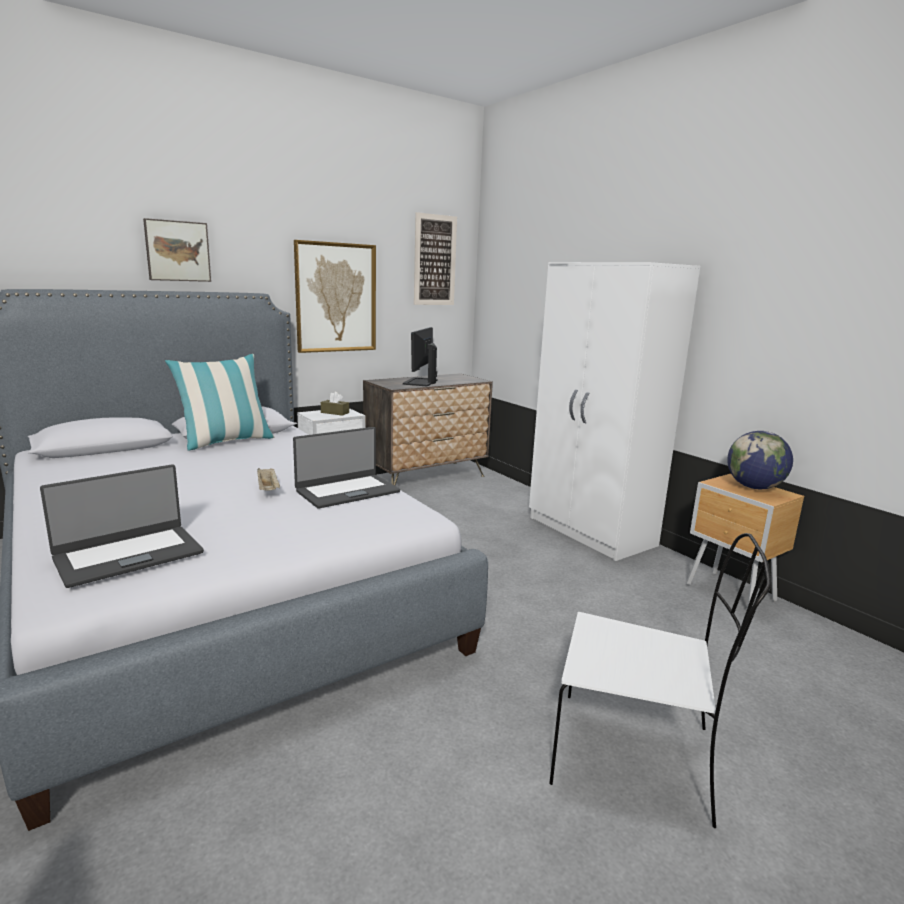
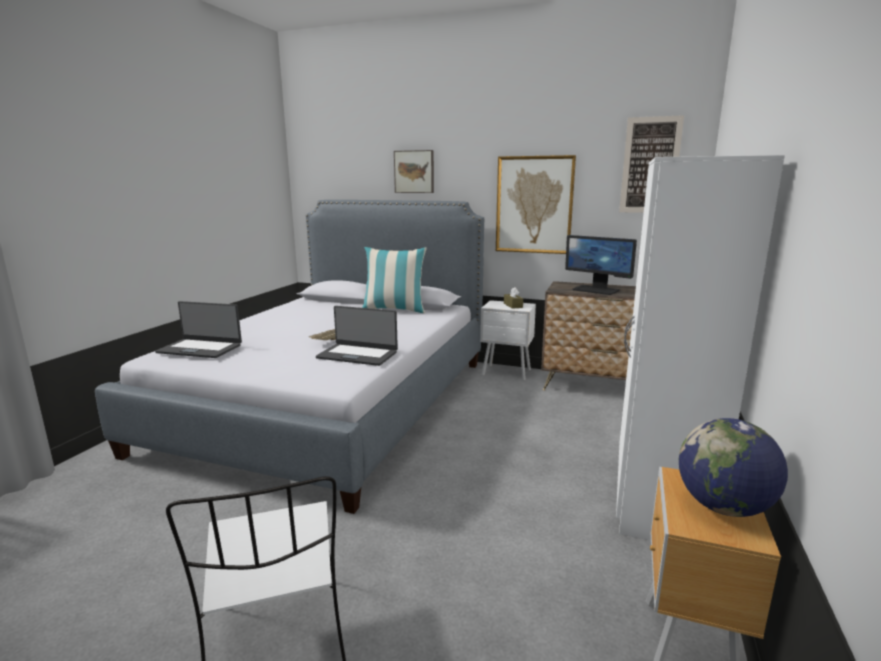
camera: 55 degrees right, 0 degrees up
monitor [403,327,437,386] -> monitor turned 120 degrees counterclockwise [565,235,637,295]

